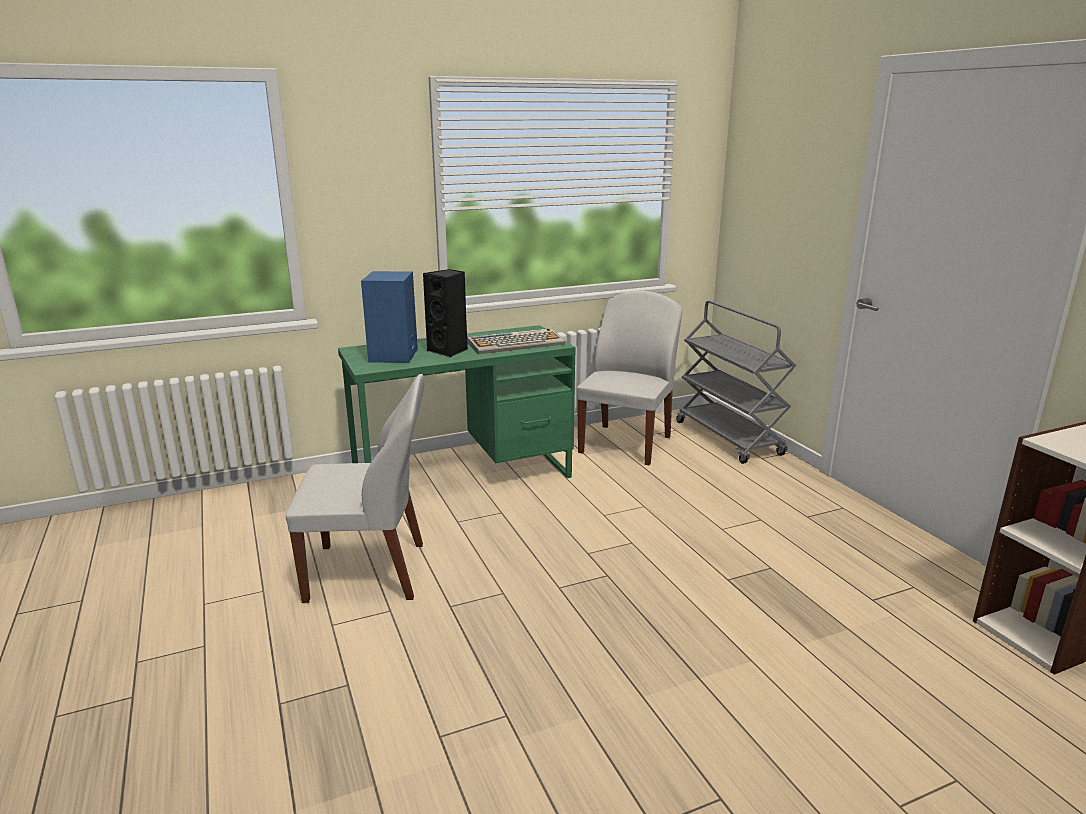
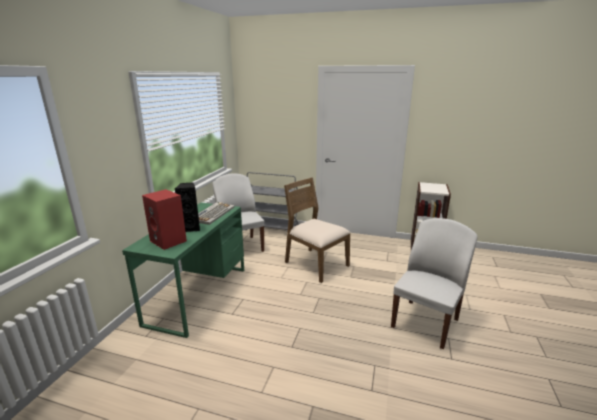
camera: 50 degrees left, 0 degrees up
white chair [286,374,425,603] -> white chair moved to [391,218,478,349]
blue speaker [361,271,418,363] -> red speaker [142,189,187,250]
none -> brown chair [284,177,350,283]

